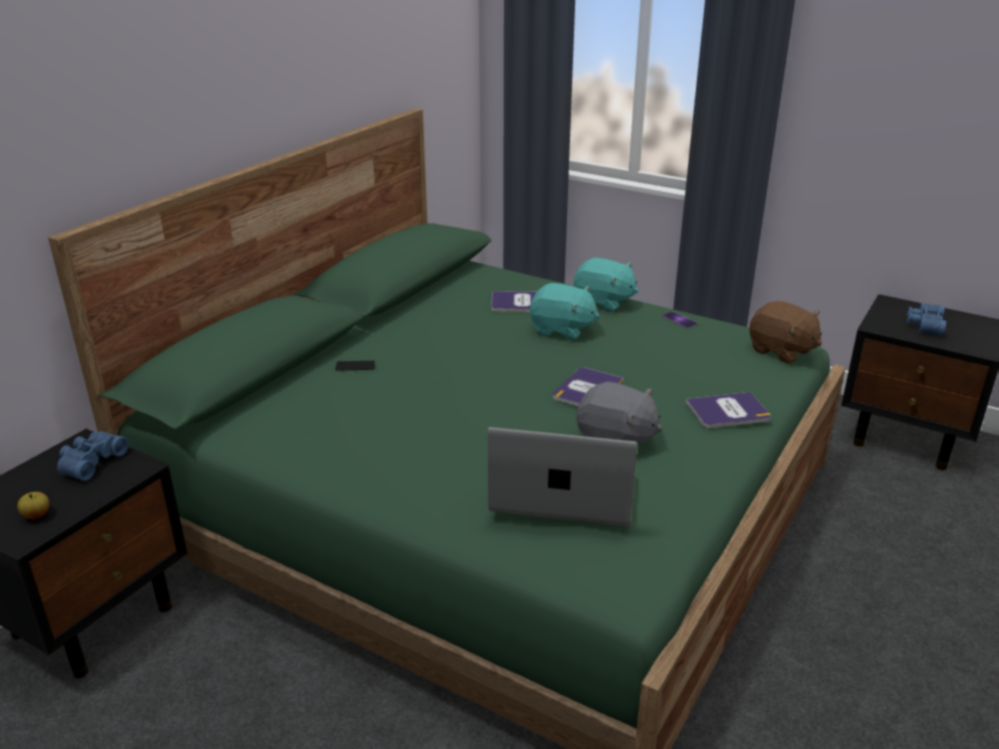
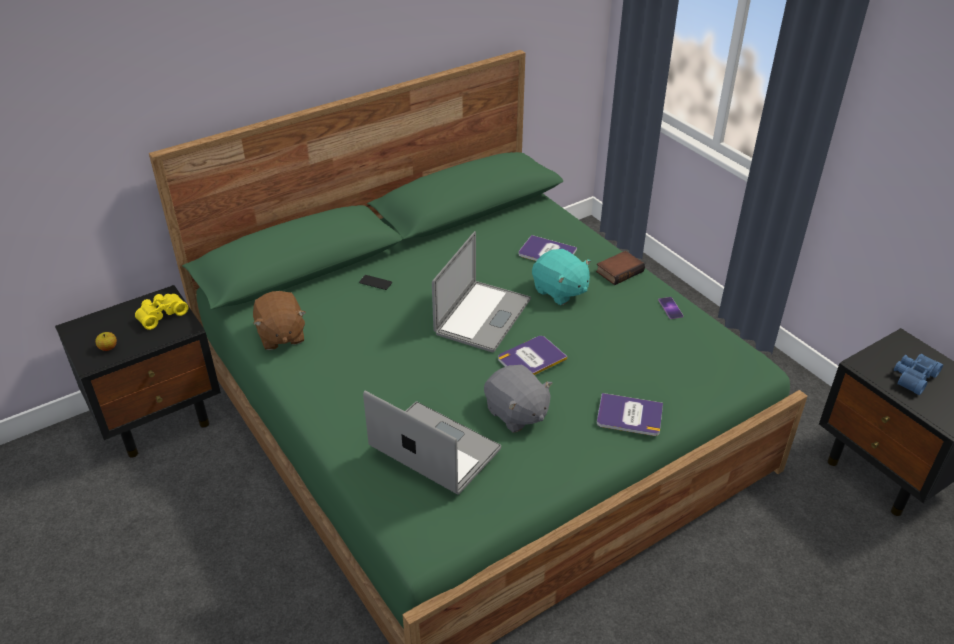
camera: 25 degrees right, 10 degrees up
blue binoculars [57,431,128,481] -> yellow binoculars [135,294,188,330]
turquoise plush toy [574,258,638,312] -> book [596,251,645,285]
brown plush toy [749,301,822,363] -> brown plush toy moved to [253,291,306,350]
none -> laptop [432,231,531,352]

